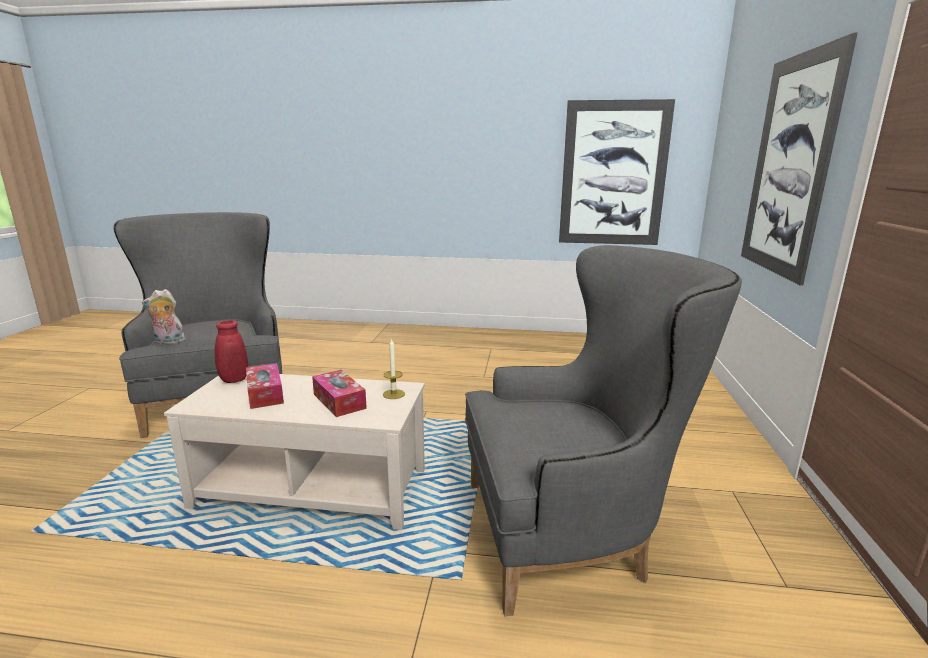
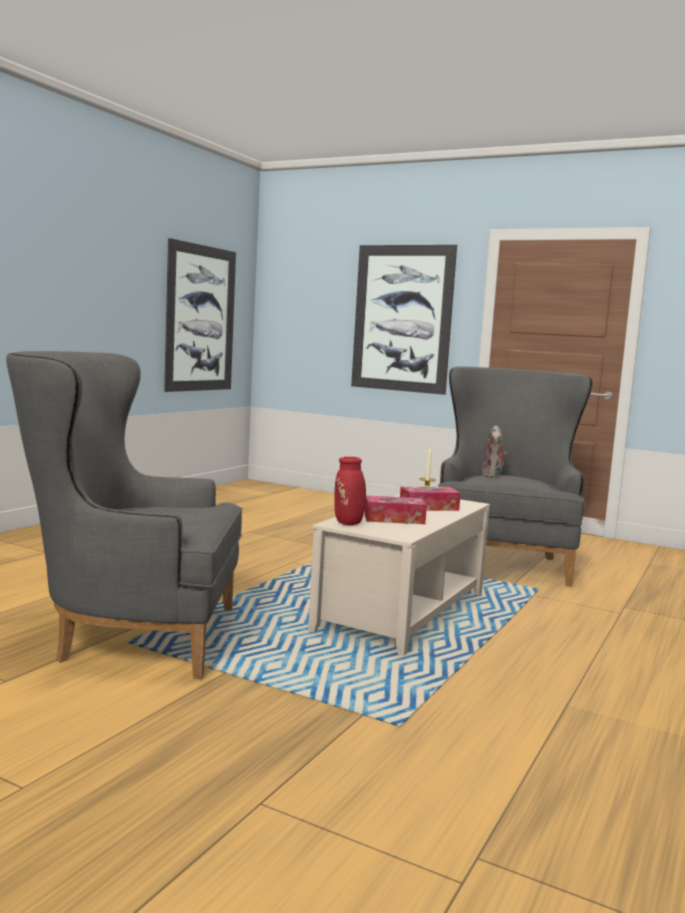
camera: 70 degrees left, 10 degrees down
plush toy [142,289,189,345] -> plush toy moved to [482,425,507,478]

